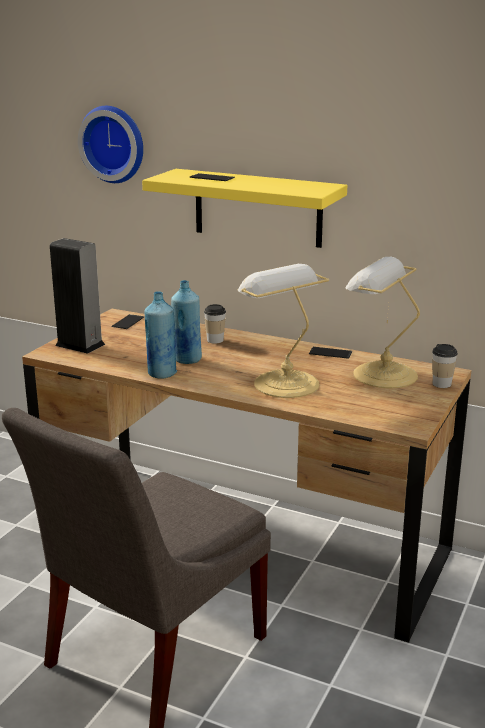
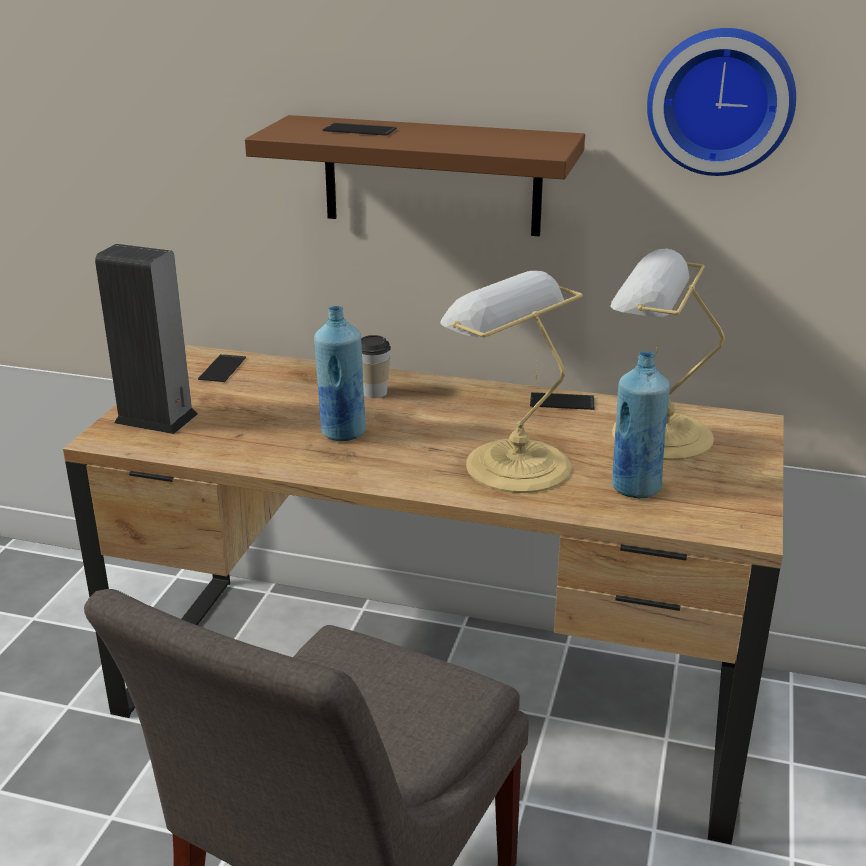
camera: 10 degrees left, 5 degrees up
wall clock [78,106,143,183] -> wall clock moved to [647,28,796,176]
yellow shelf [142,169,347,248] -> brown shelf [245,115,585,237]
blue bottle [144,291,177,379] -> blue bottle moved to [612,351,671,498]
cup [432,344,458,388] -> none

